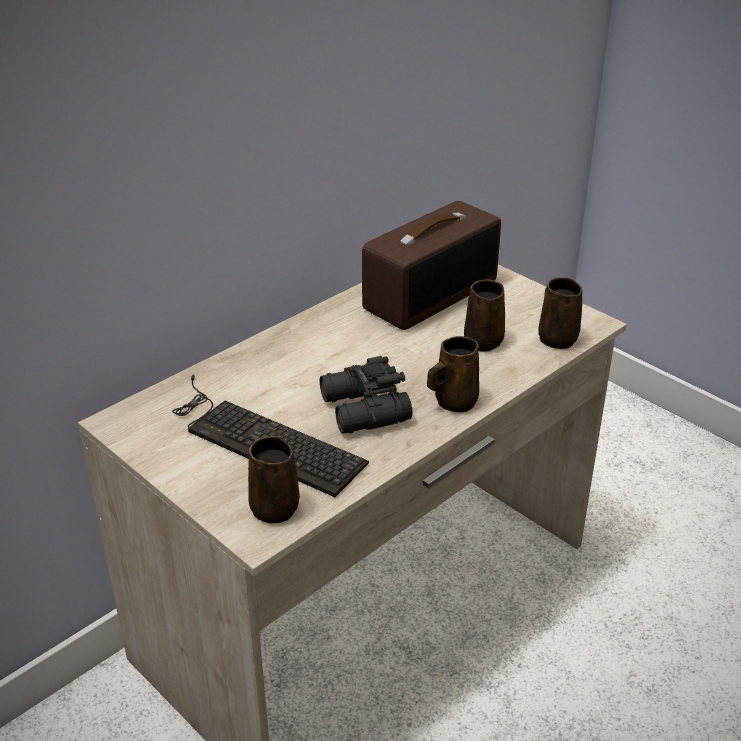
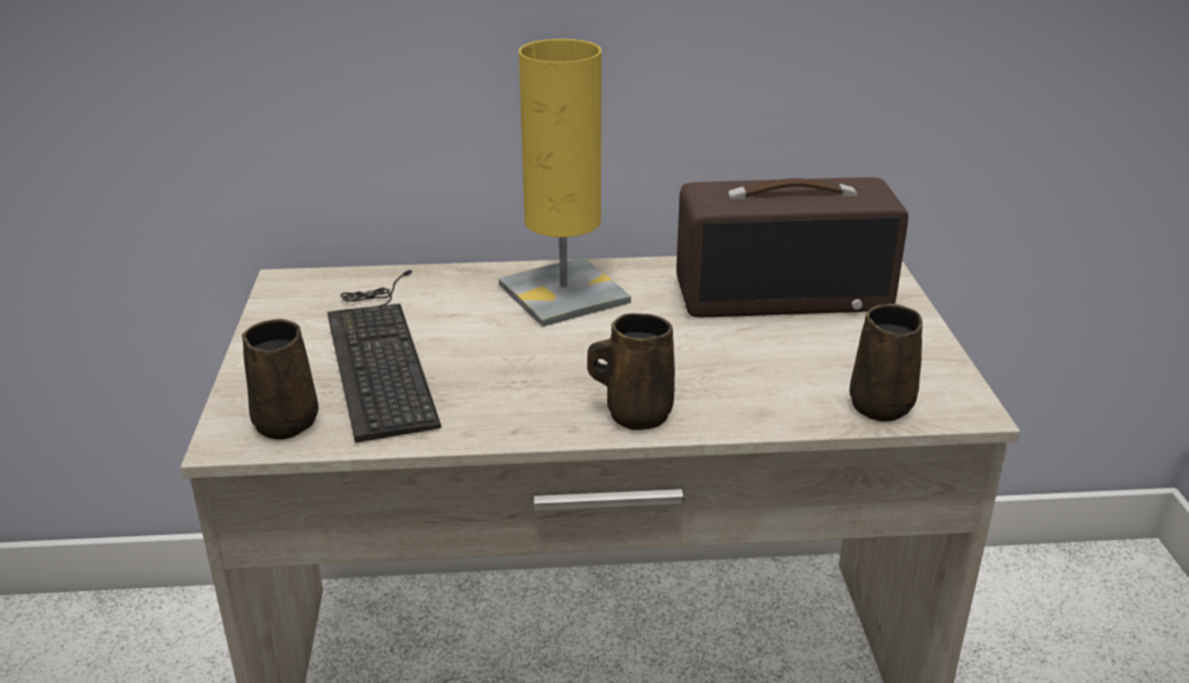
camera: 40 degrees right, 5 degrees down
black binoculars [320,356,412,434] -> none
brown mug [464,279,505,352] -> none
none -> yellow table lamp [499,39,631,327]

